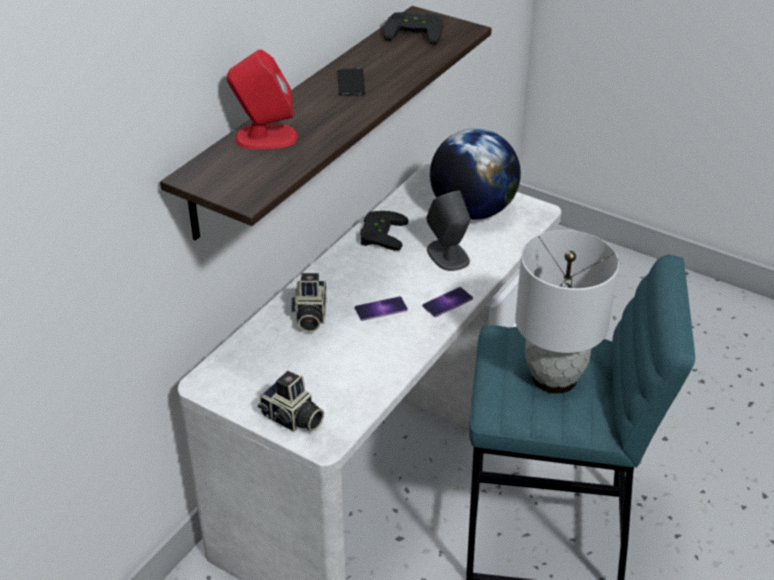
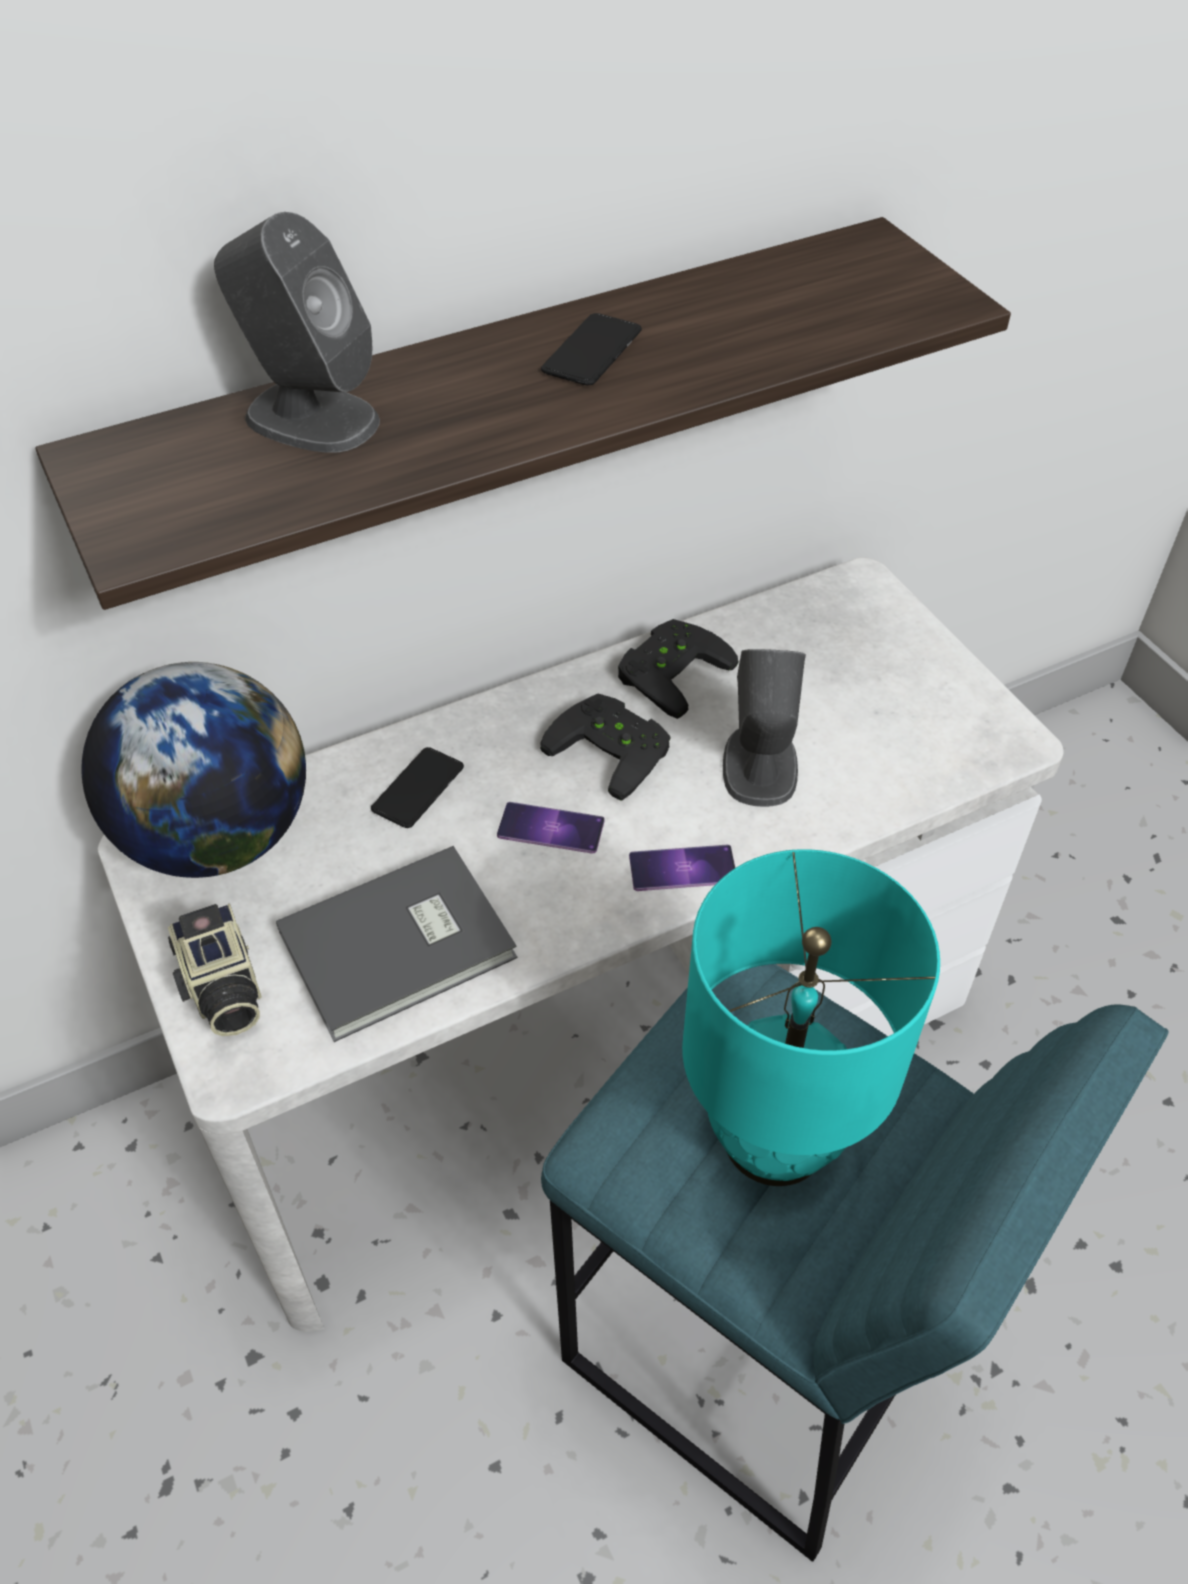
camera: 30 degrees right, 10 degrees up
red speaker [227,49,298,149] -> grey speaker [214,212,380,453]
camera [292,273,327,332] -> phone [371,747,464,828]
black game controller [383,12,443,45] -> black game controller moved to [540,694,671,801]
globe [430,128,521,219] -> globe moved to [81,662,306,878]
white table lamp [515,230,619,393] -> turquoise table lamp [682,849,940,1186]
none -> grey book [276,846,517,1042]

